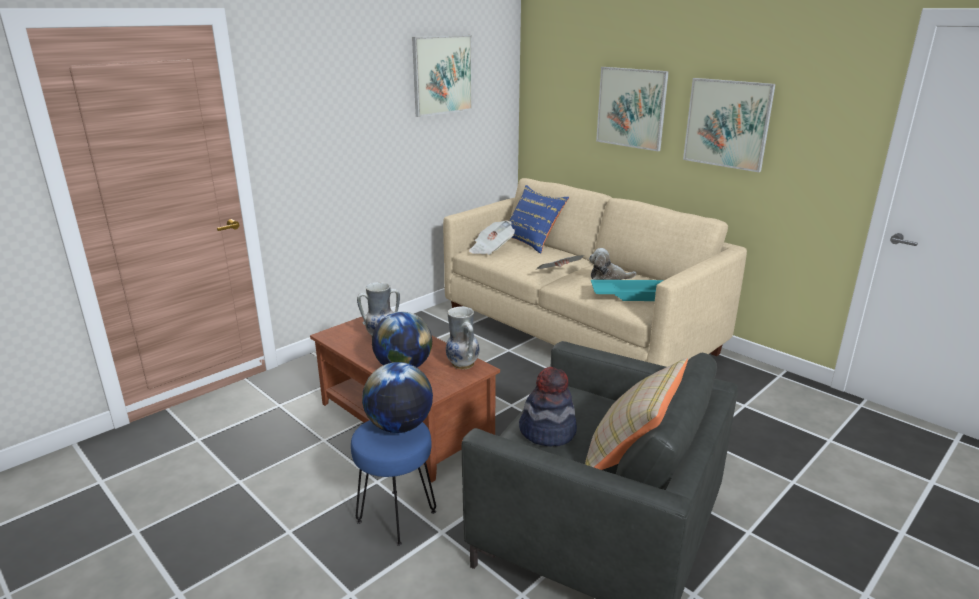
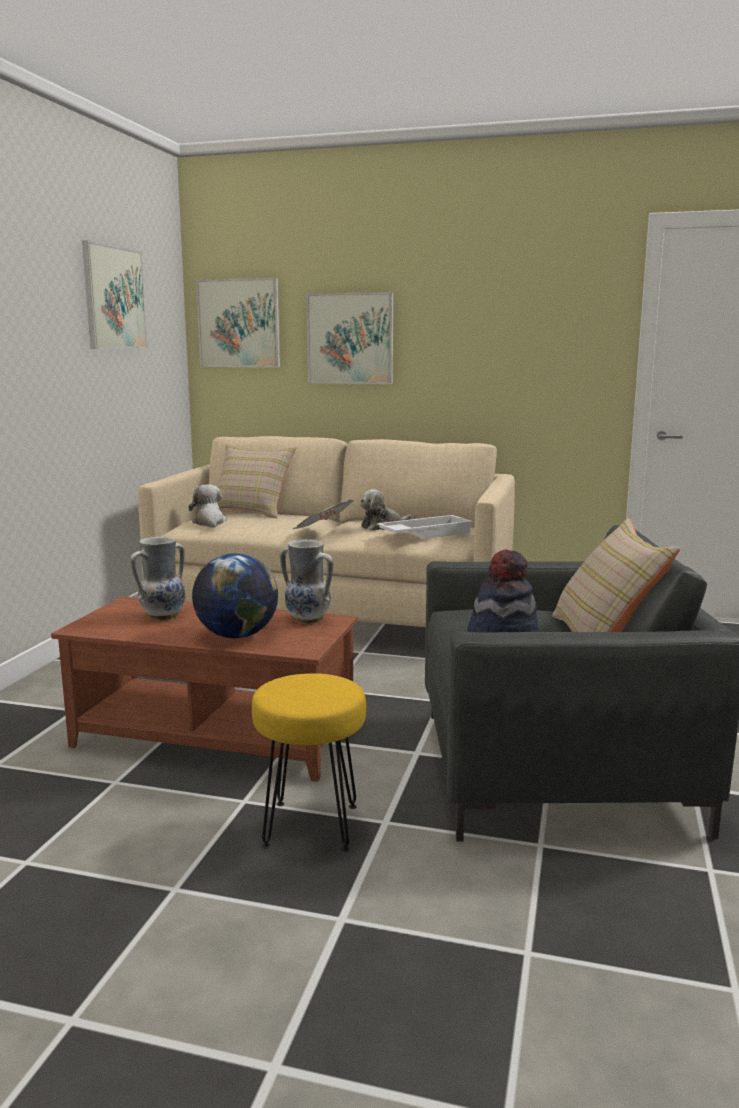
camera: 30 degrees left, 10 degrees down
blue stool [351,420,436,546] -> yellow stool [252,673,366,852]
globe [362,362,433,433] -> none
newspaper [469,221,515,255] -> plush toy [188,484,227,528]
blue pillow [510,185,569,253] -> beige pillow [217,444,297,518]
turquoise tray [591,280,664,301] -> white tray [377,515,473,539]
picture [683,78,776,172] -> picture moved to [196,278,280,367]

